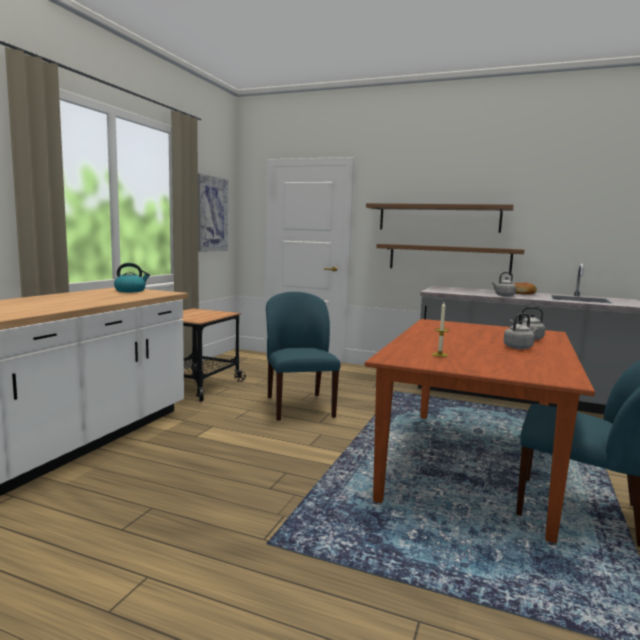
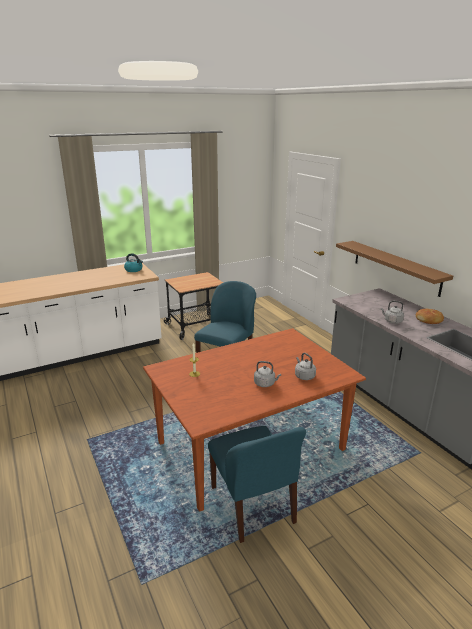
camera: 40 degrees right, 15 degrees up
picture [198,173,228,252] -> none
brown shelf [366,203,514,233] -> none

